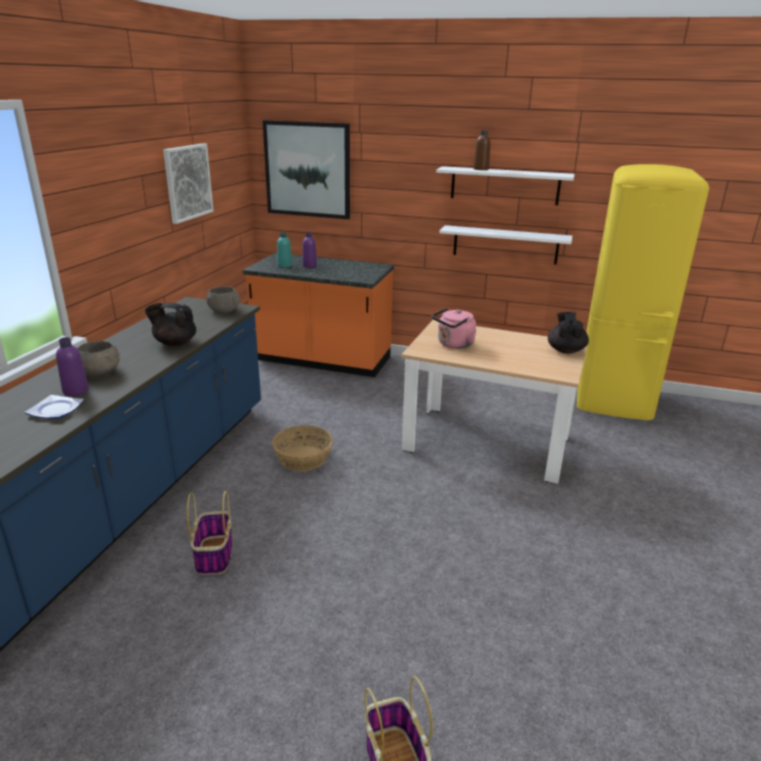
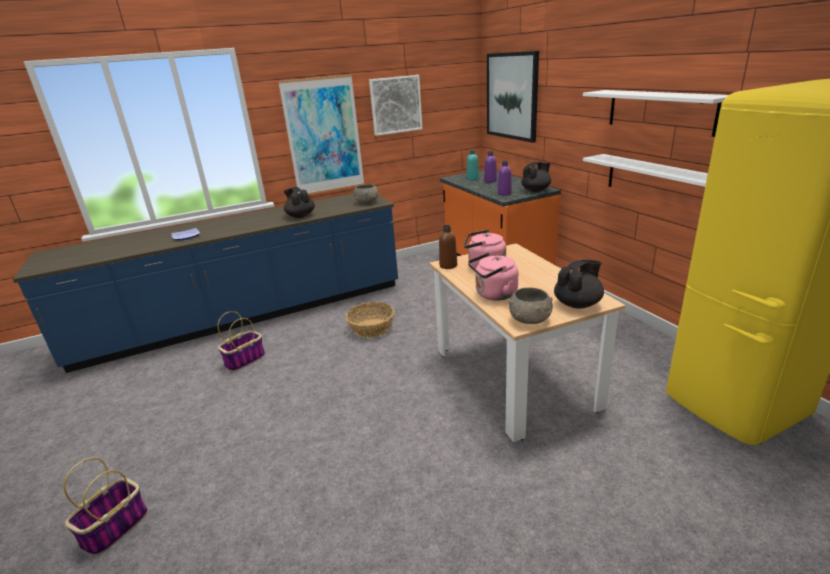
camera: 50 degrees right, 0 degrees up
purple bottle [56,337,89,396] -> purple bottle moved to [498,161,512,195]
grey bowl [77,341,120,376] -> grey bowl moved to [509,287,553,324]
brown bottle [473,130,491,170] -> brown bottle moved to [439,225,457,269]
none -> picture [278,74,365,195]
none -> pink kettle [468,253,518,301]
none -> black teapot [521,162,551,192]

